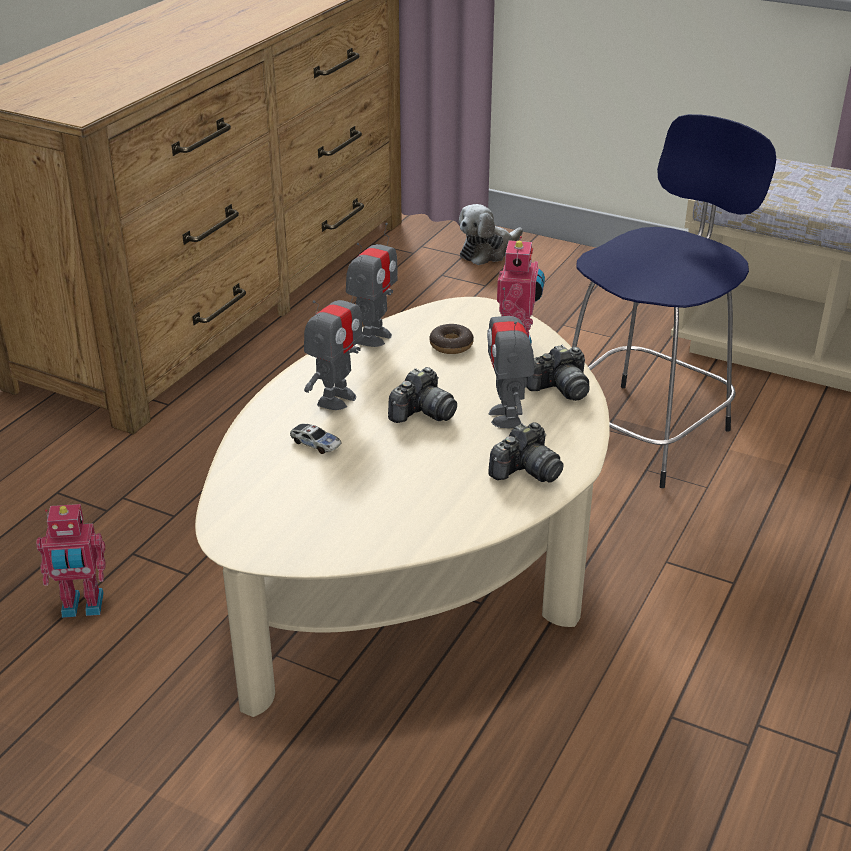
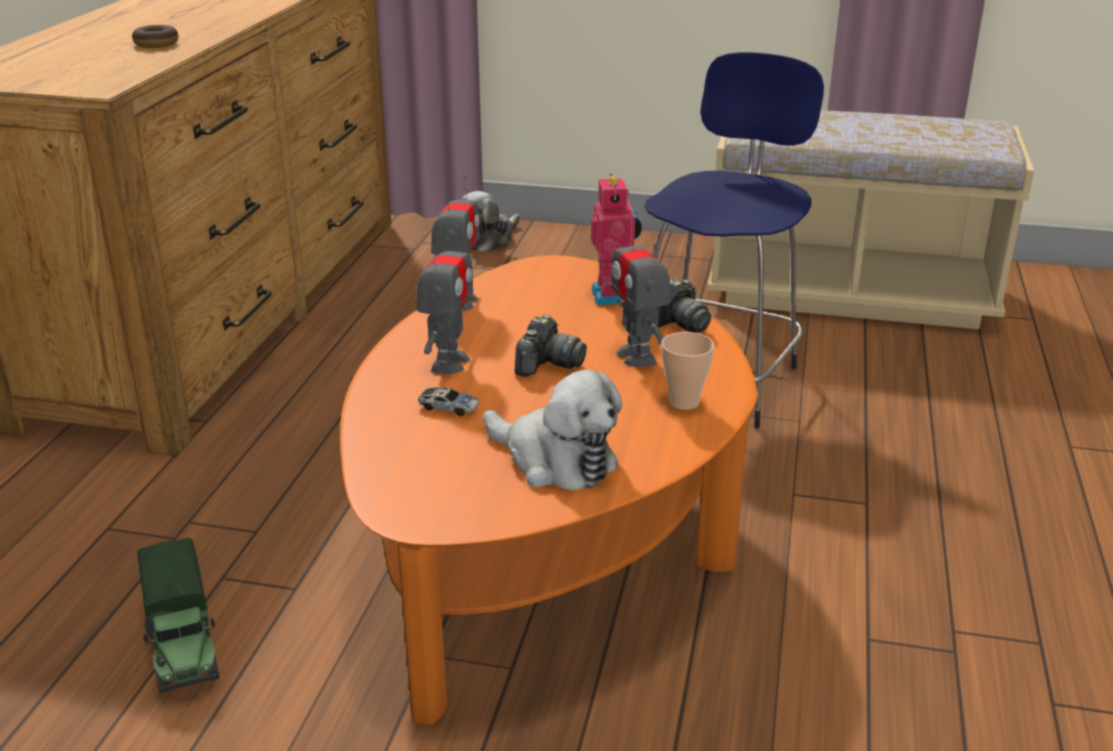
camera: 15 degrees left, 5 degrees down
toy robot [36,504,106,618] -> toy truck [137,538,219,694]
beige coffee table [195,297,610,717] -> orange coffee table [340,255,758,725]
donut [430,324,474,354] -> donut moved to [132,25,179,48]
camera [488,422,563,483] -> cup [661,332,714,410]
none -> plush toy [483,370,622,491]

